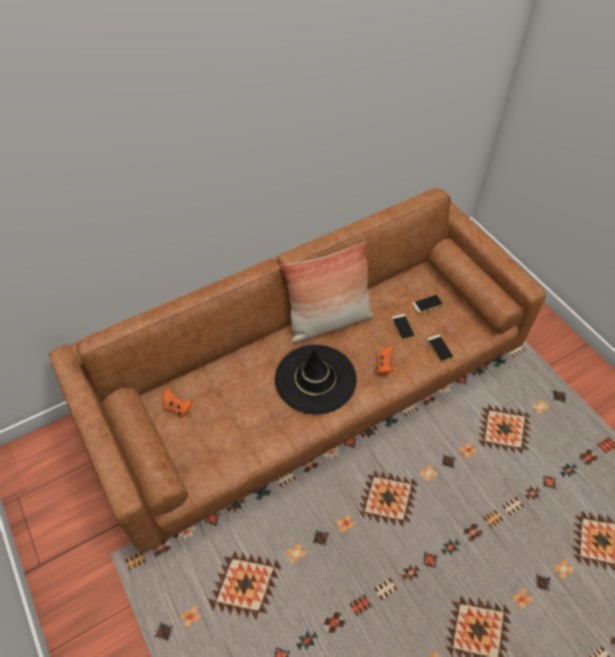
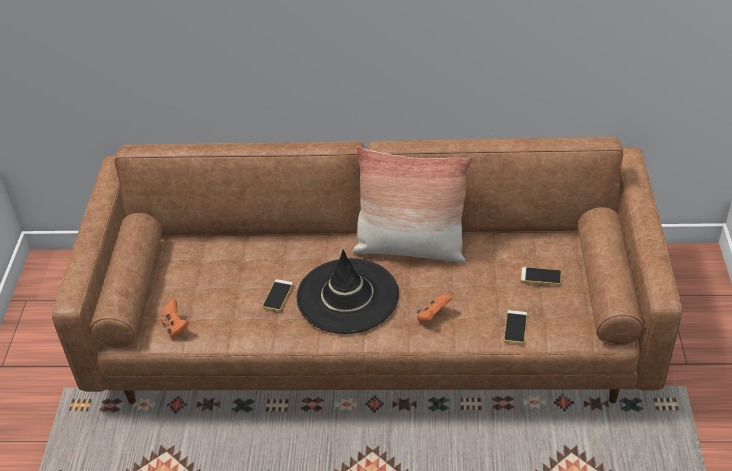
camera: 35 degrees right, 10 degrees down
orange game controller [163,389,193,418] -> orange game controller moved to [160,299,189,338]
phone [391,314,415,340] -> phone moved to [262,279,293,311]

